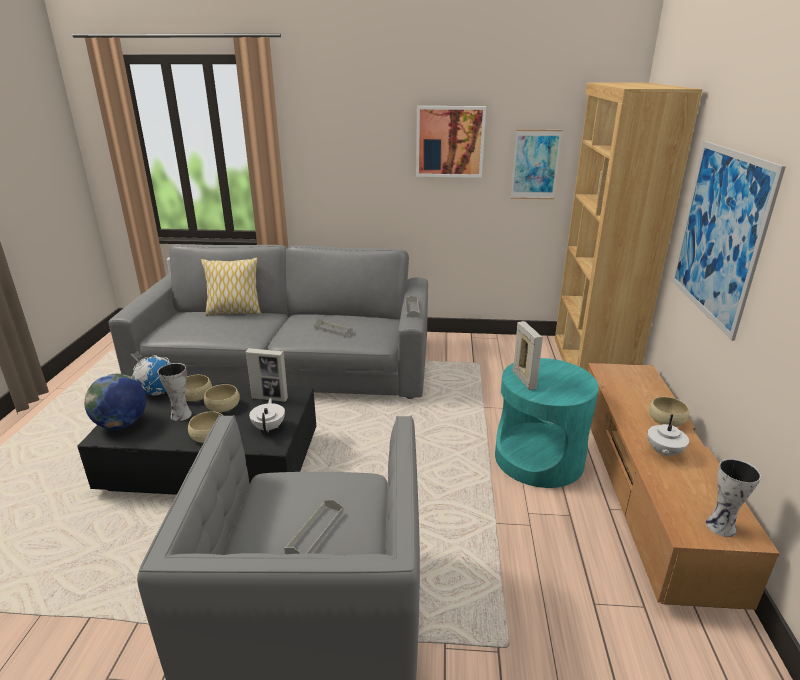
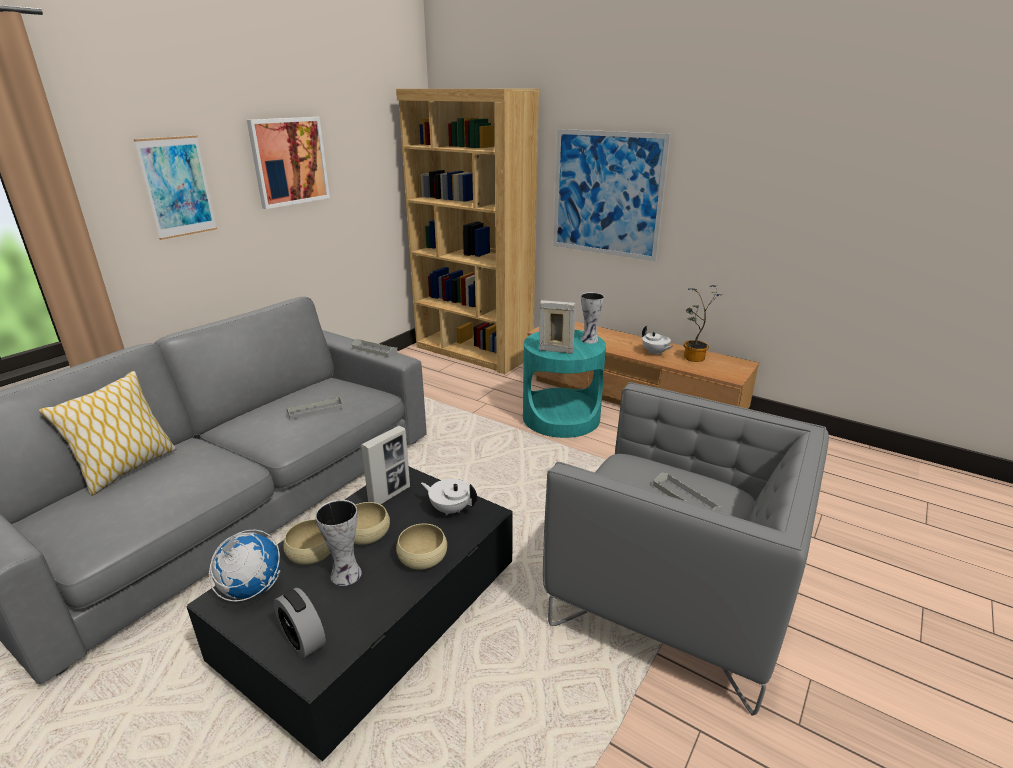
camera: 60 degrees left, 0 degrees up
globe [84,374,146,429] -> alarm clock [274,588,326,659]
picture [511,129,562,199] -> picture moved to [134,135,217,240]
beige bowl [649,397,689,427] -> none
vase [706,459,761,537] -> vase moved to [581,292,604,343]
none -> potted plant [684,285,722,362]

